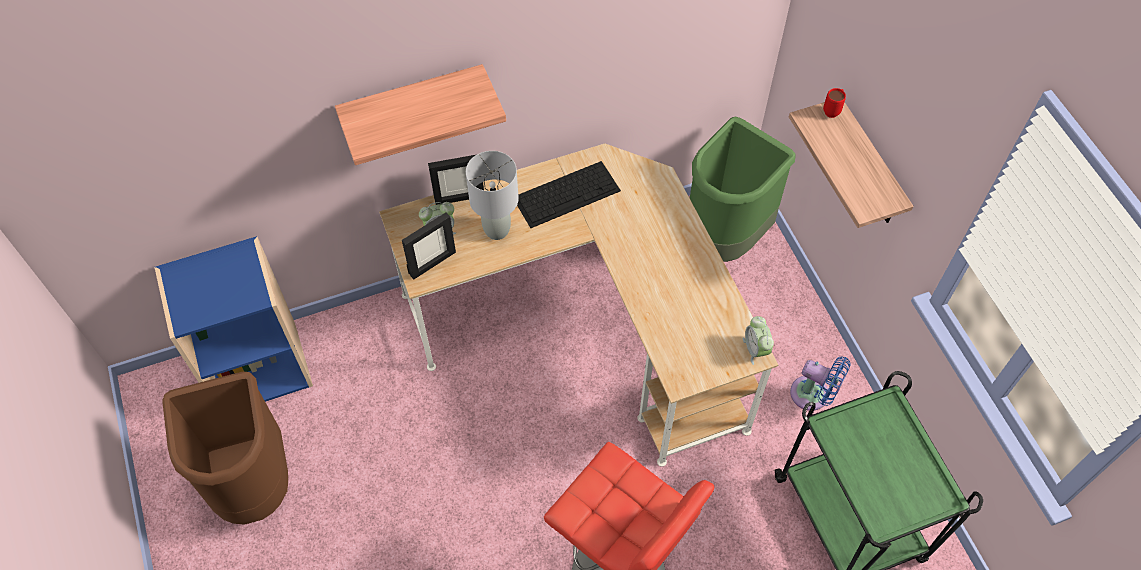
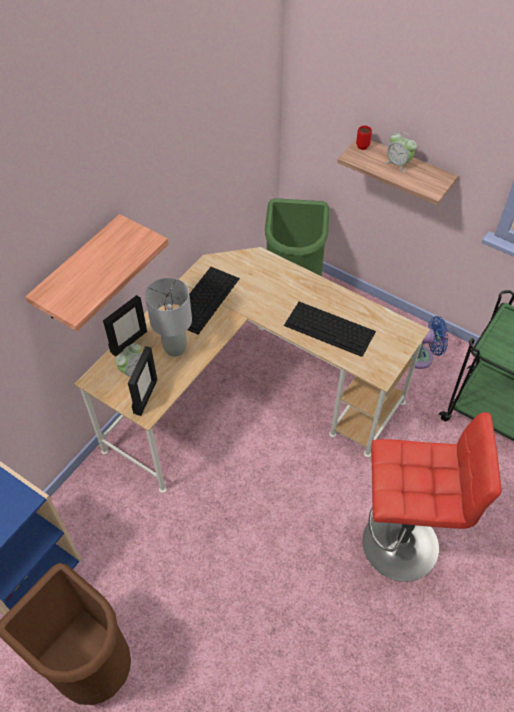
camera: 35 degrees left, 5 degrees down
alarm clock [743,316,774,365] -> alarm clock moved to [385,132,417,172]
none -> keyboard [284,302,376,357]

